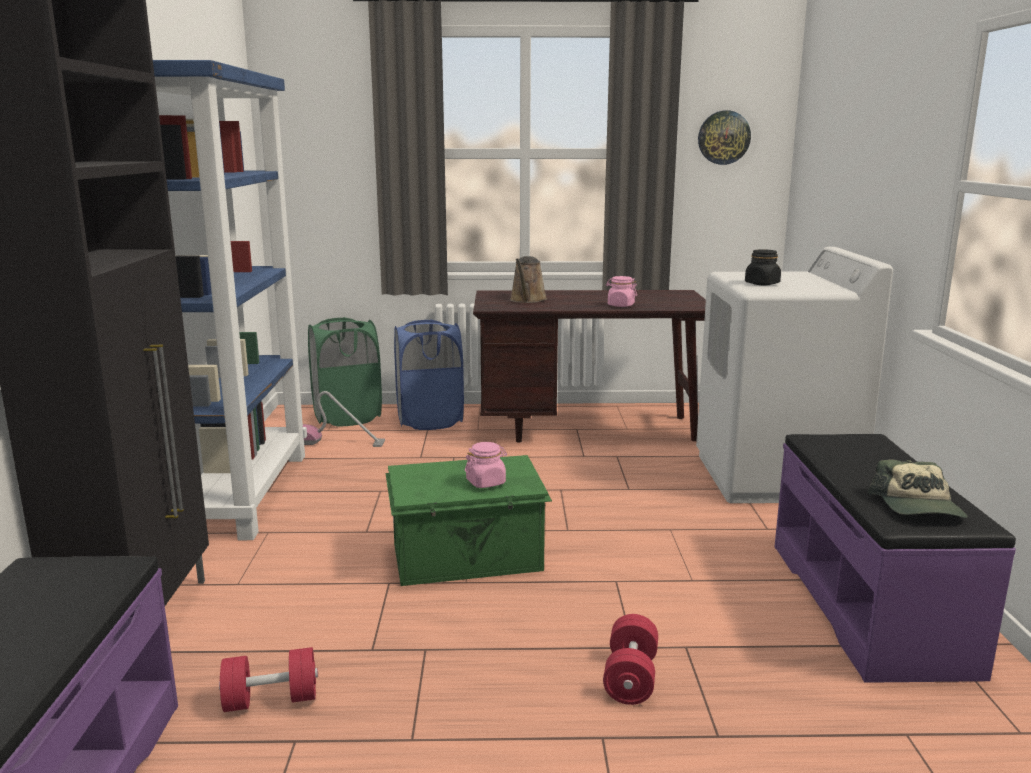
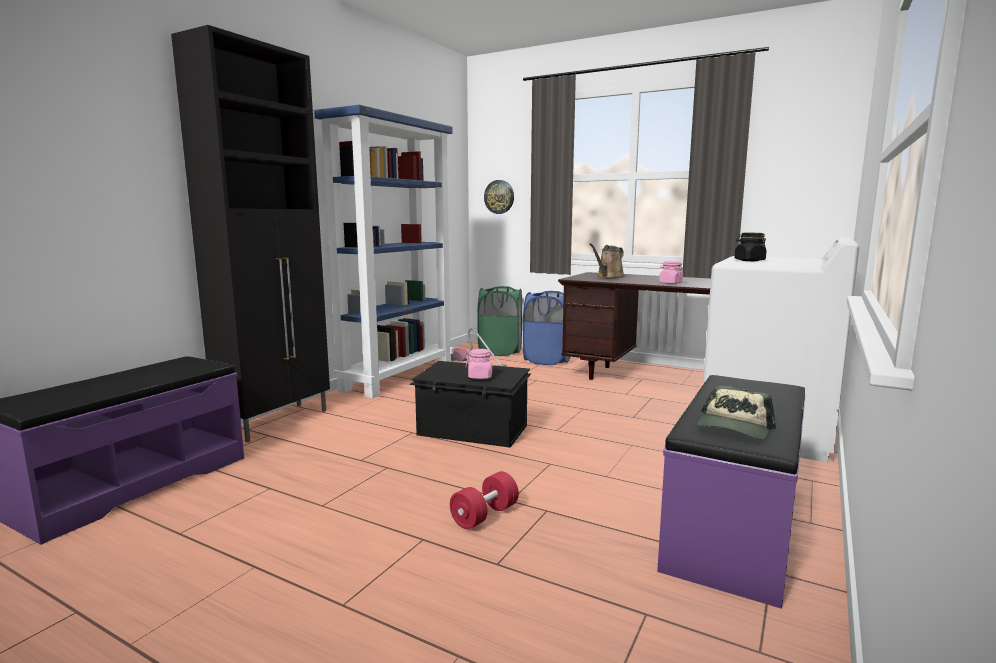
camera: 30 degrees right, 5 degrees down
red dumbbell [219,647,318,712] -> none
green storage box [385,455,552,586] -> black storage box [409,361,531,447]
wall clock [698,110,751,165] -> wall clock moved to [484,180,514,214]

